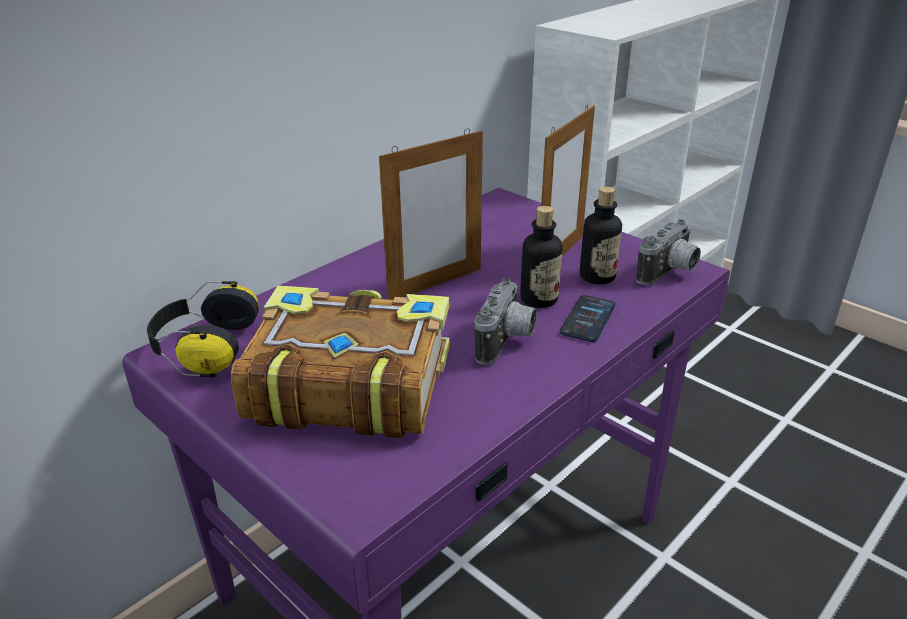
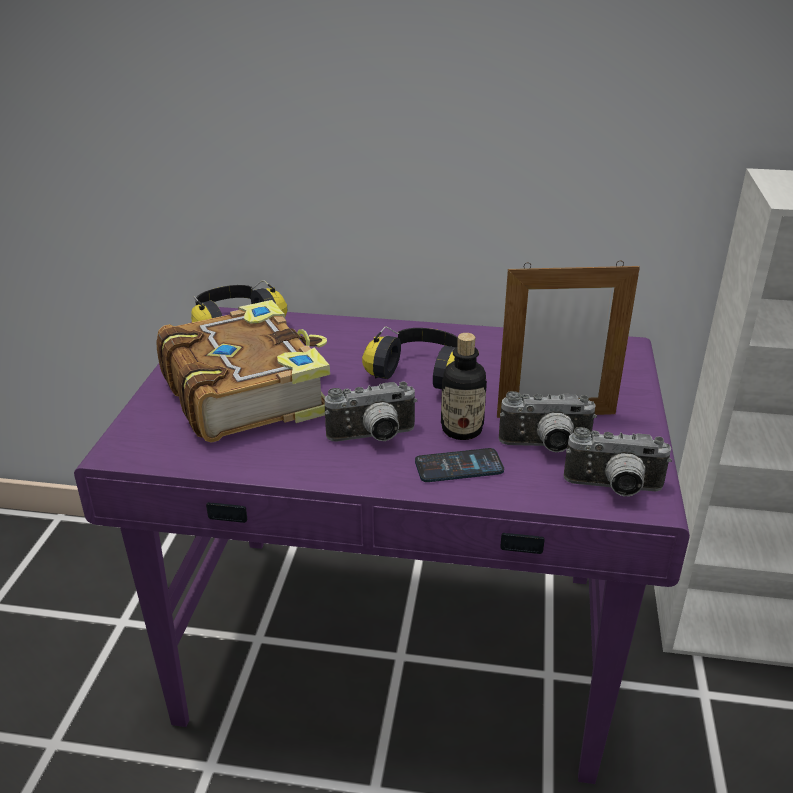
camera: 55 degrees right, 0 degrees up
picture frame [379,128,483,300] -> headphones [362,327,458,389]
bottle [580,186,622,284] -> camera [499,391,597,453]

